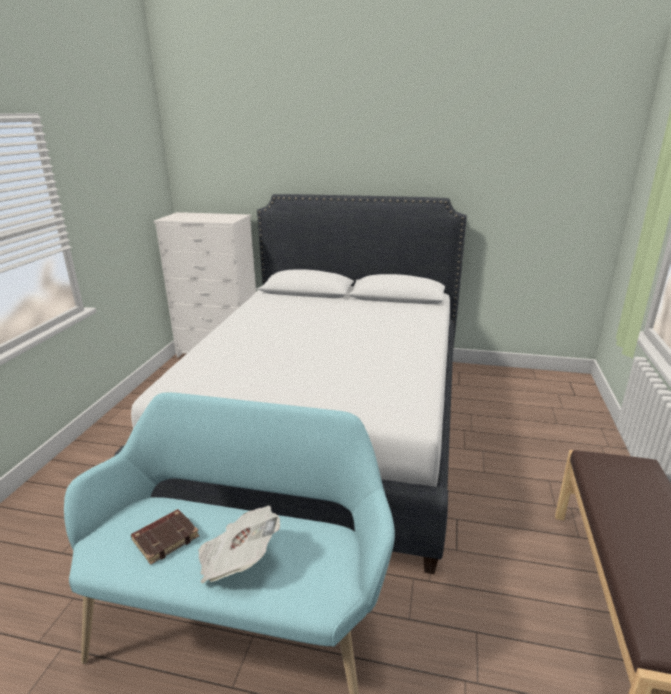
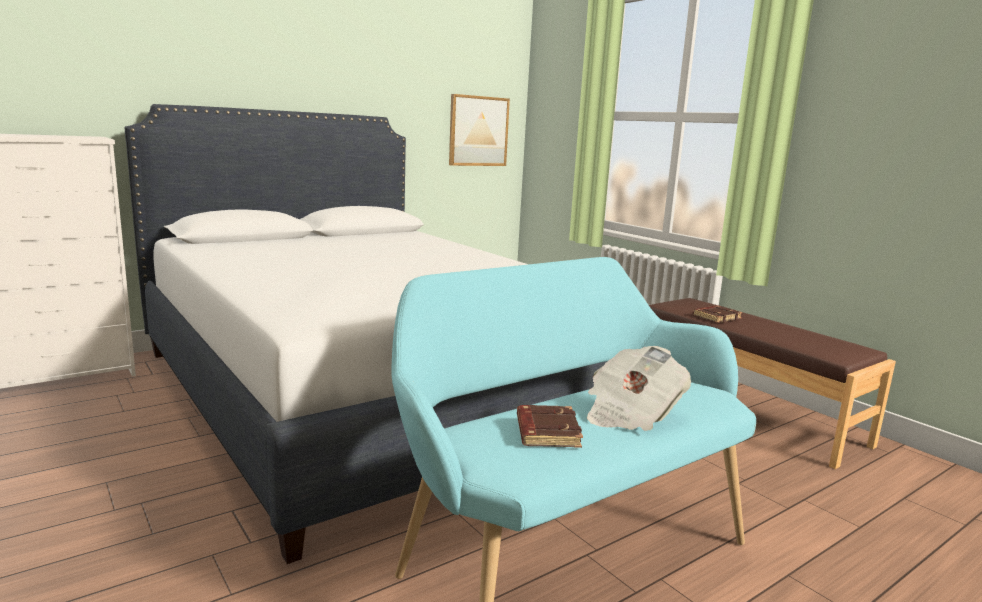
camera: 50 degrees left, 10 degrees down
none -> picture [449,94,510,166]
none -> brown book [693,305,743,323]

